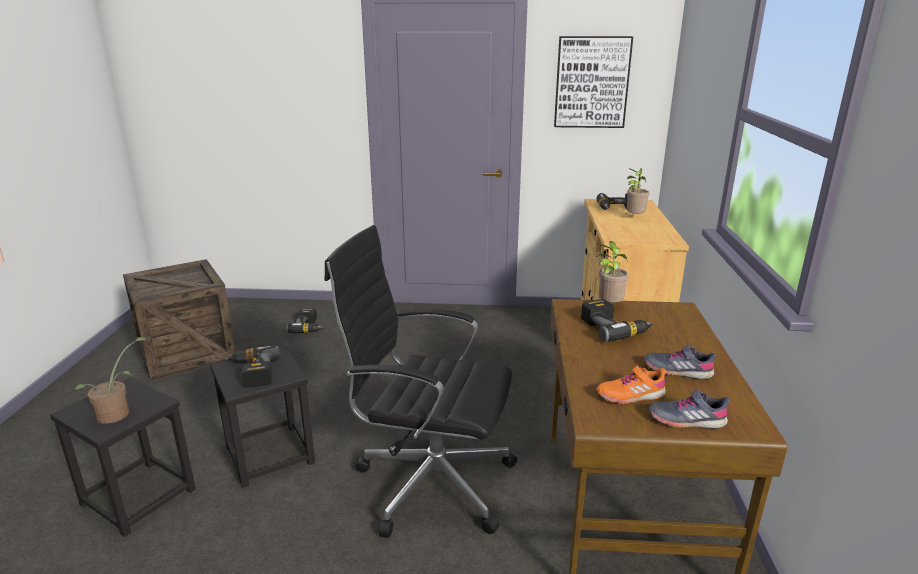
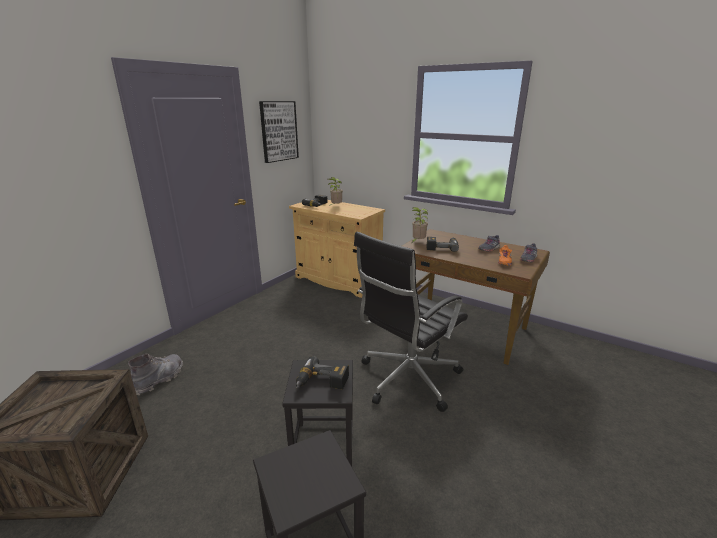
camera: 60 degrees left, 0 degrees up
potted plant [75,337,149,424] -> none
power drill [286,309,324,333] -> grey boot [128,354,183,395]

